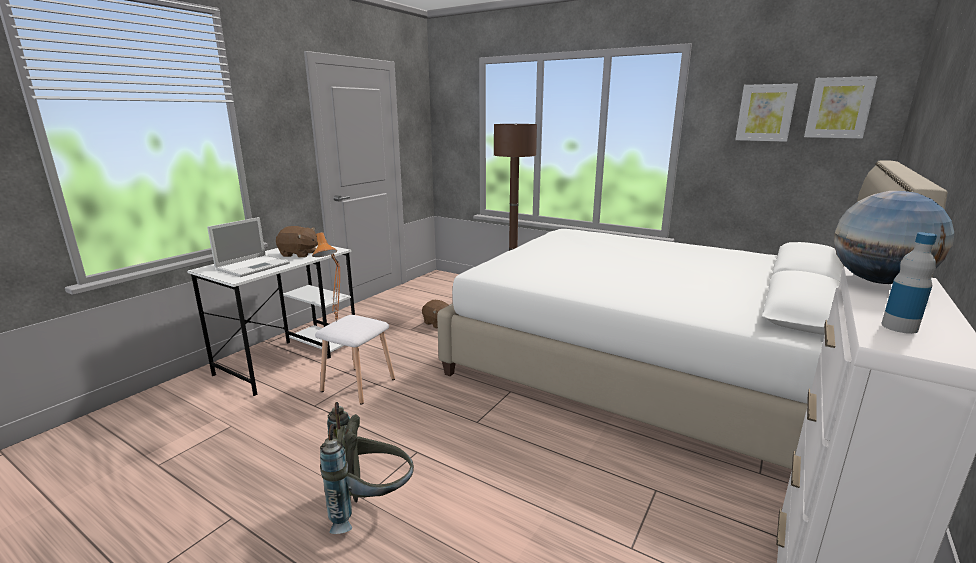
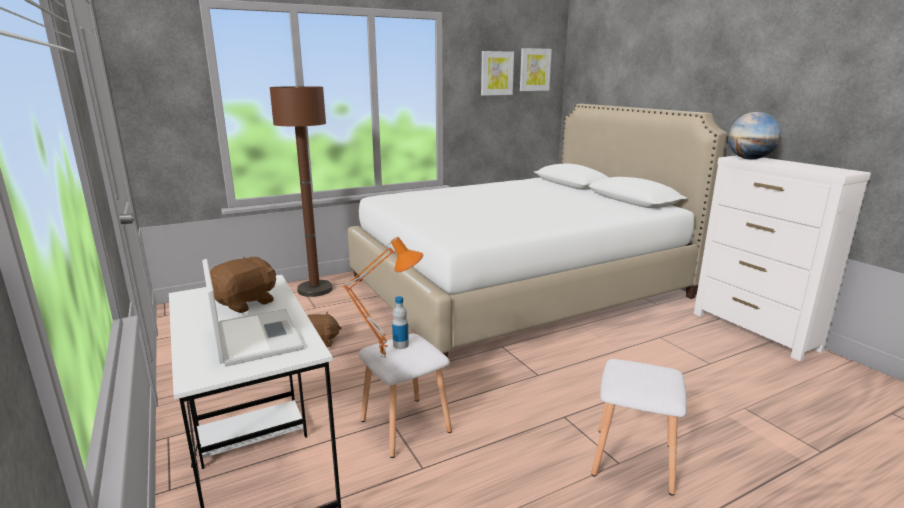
camera: 60 degrees left, 0 degrees up
grey backpack [320,402,414,534] -> white stool [591,359,687,496]
bottle [881,232,937,334] -> bottle moved to [392,296,409,349]

